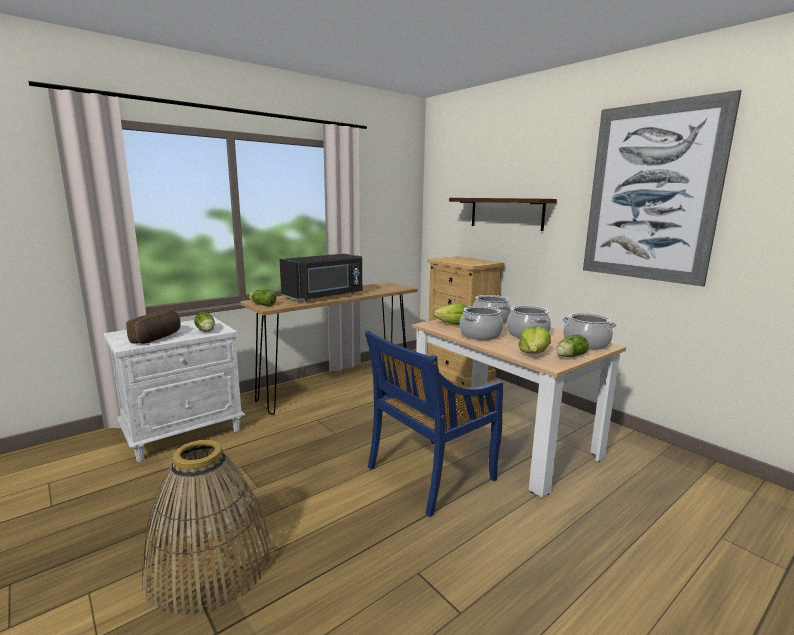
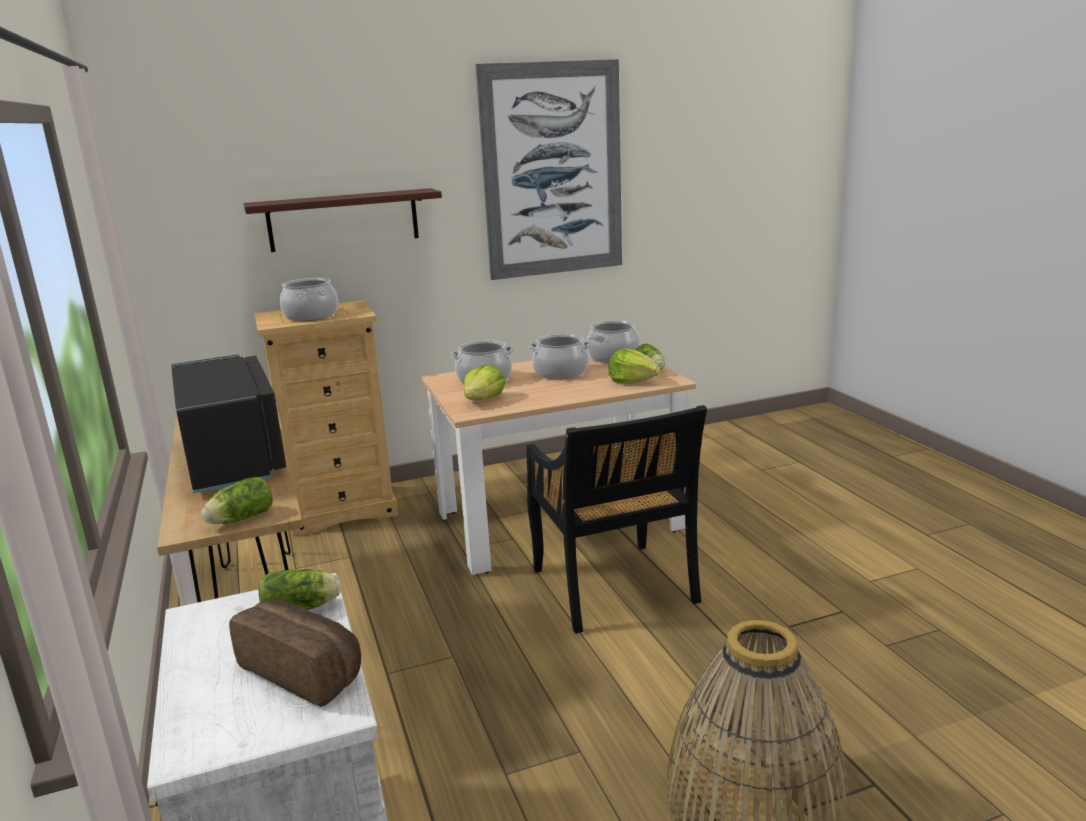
camera: 70 degrees left, 5 degrees up
blue chair [364,330,503,517] -> black chair [526,405,707,634]
cooking pot [460,306,503,340] -> cooking pot moved to [280,278,338,321]

